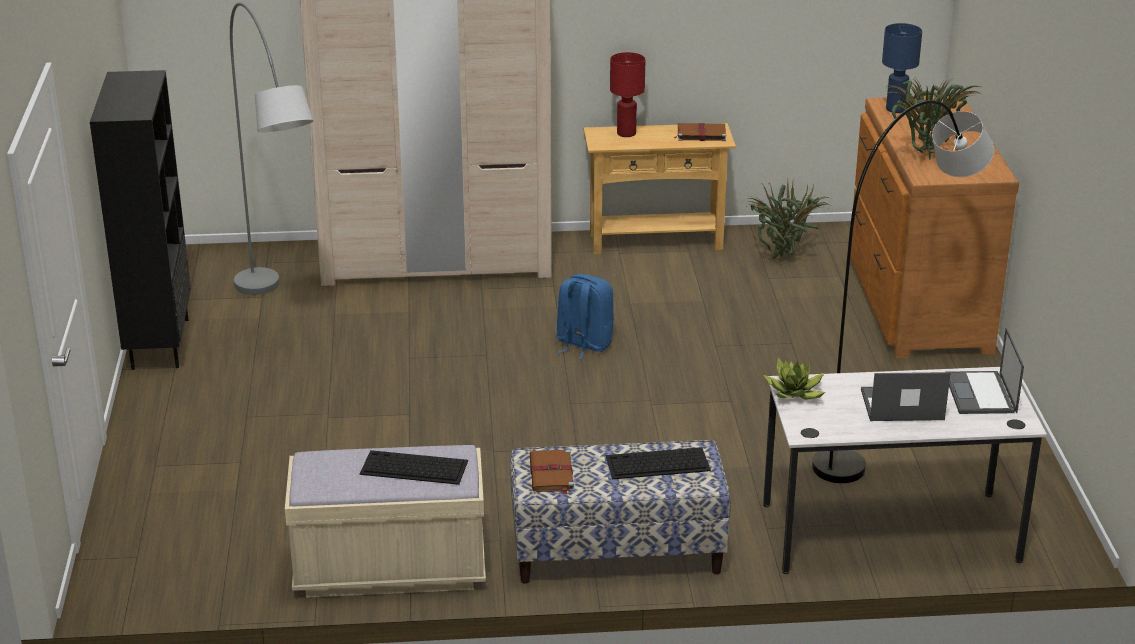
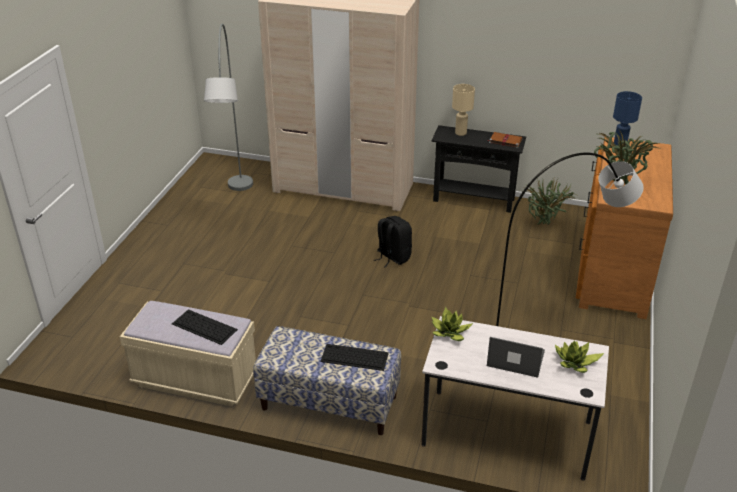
camera: 20 degrees right, 5 degrees up
black bookcase [90,70,191,370] -> none
brown book [530,449,575,494] -> none
blue backpack [556,274,614,360] -> black backpack [374,216,412,267]
beige console table [583,123,736,254] -> black console table [431,125,526,213]
red table lamp [610,52,646,137] -> beige table lamp [452,84,475,136]
laptop [949,328,1024,414] -> potted plant [555,340,604,373]

